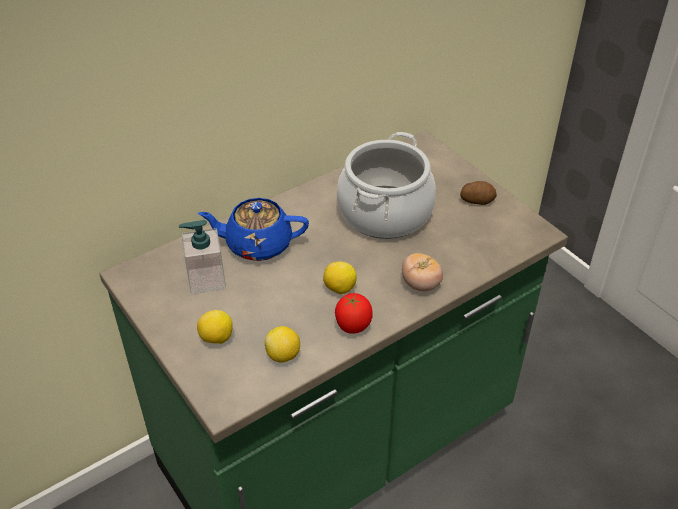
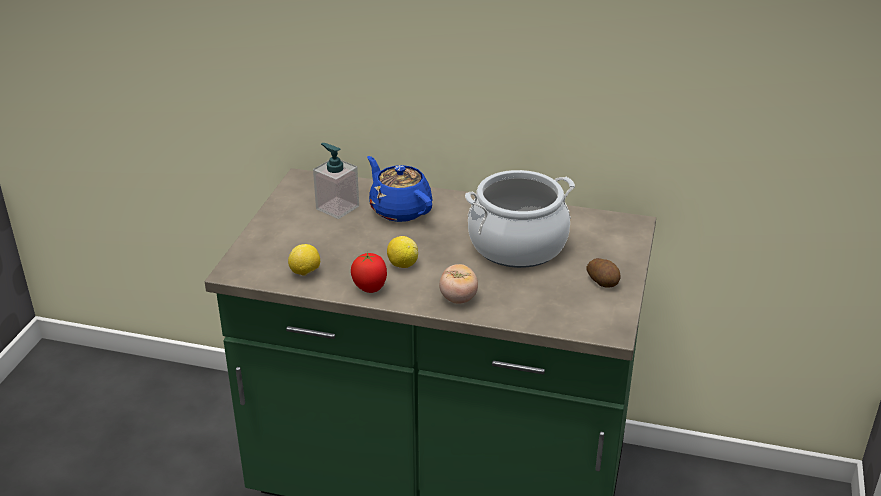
camera: 50 degrees right, 10 degrees down
lemon [197,310,233,344] -> none

